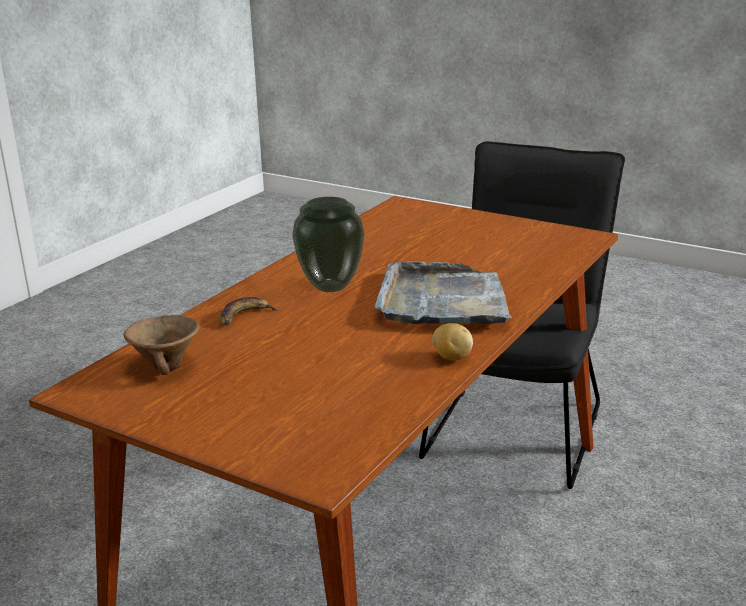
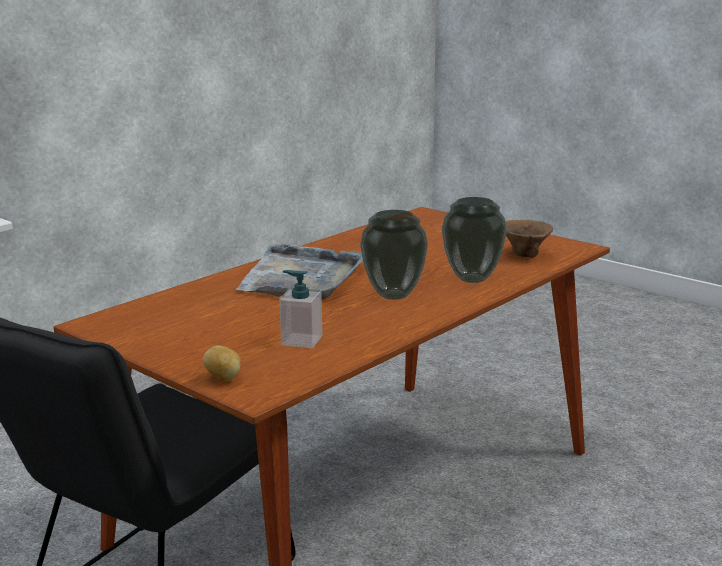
camera: 170 degrees left, 5 degrees down
banana [220,297,279,325] -> vase [442,197,507,283]
potato [432,323,473,361] -> potato moved to [203,345,241,381]
none -> soap dispenser [279,270,322,348]

